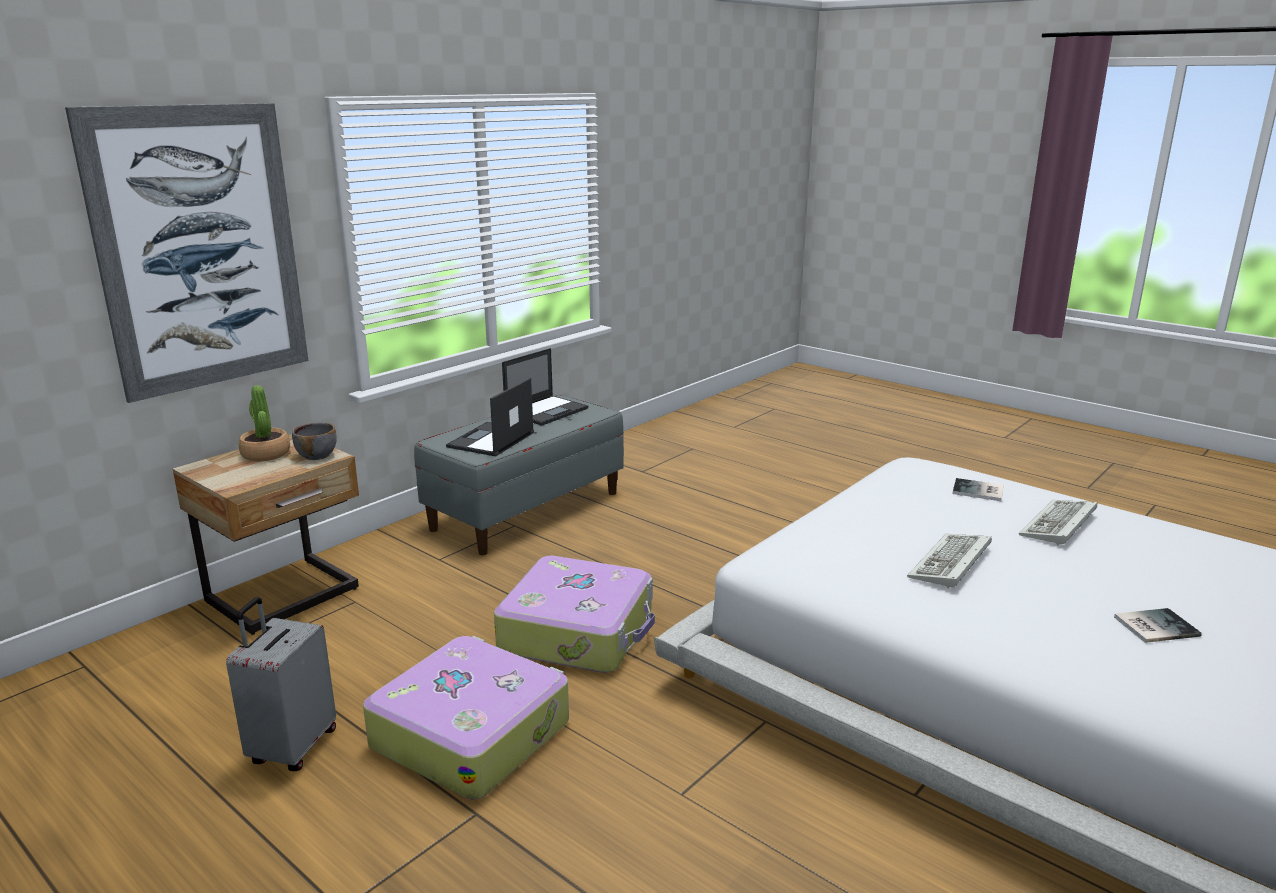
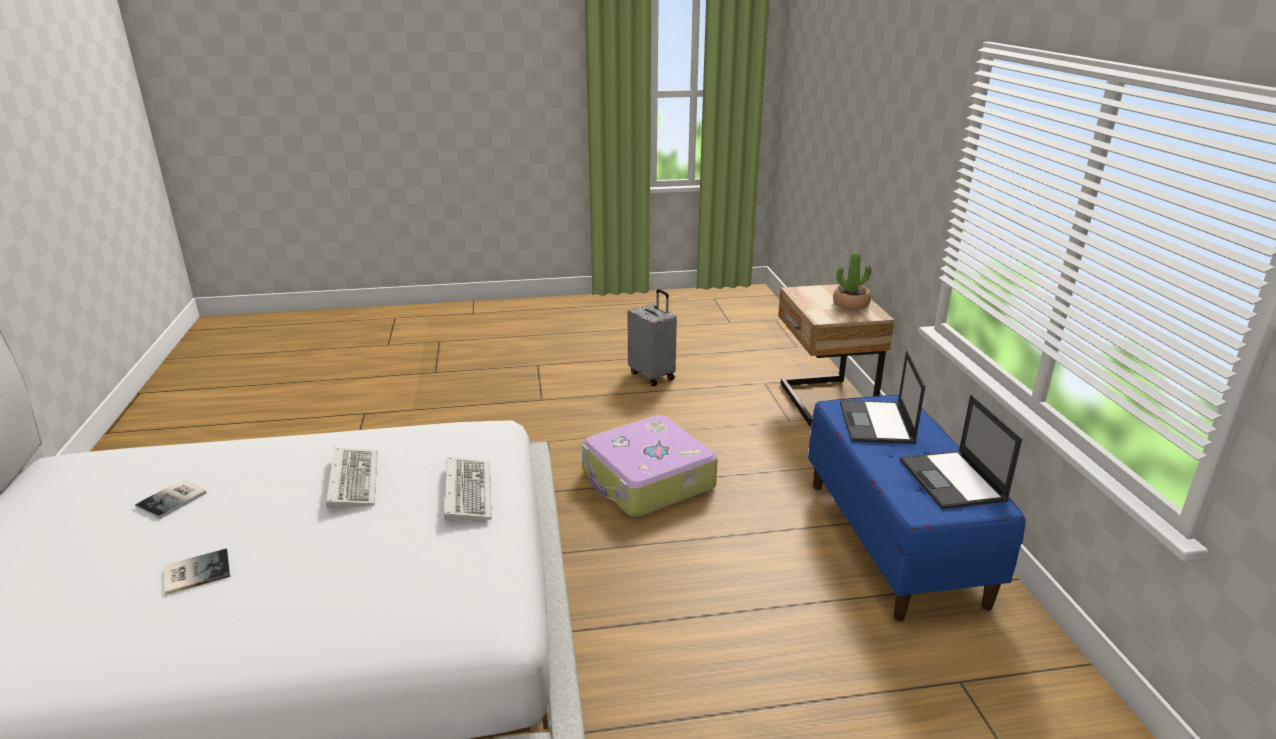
camera: 130 degrees right, 5 degrees up
picture [65,103,309,403] -> none
grey bowl [292,422,337,460] -> none
suitcase [363,636,569,799] -> none
grey bench [414,395,624,555] -> blue bench [808,395,1025,621]
laptop [446,378,534,456] -> laptop turned 150 degrees counterclockwise [840,350,925,444]
book [952,478,1004,501] -> book moved to [165,548,230,595]
keyboard [1019,500,1097,546] -> keyboard moved to [444,457,492,523]

